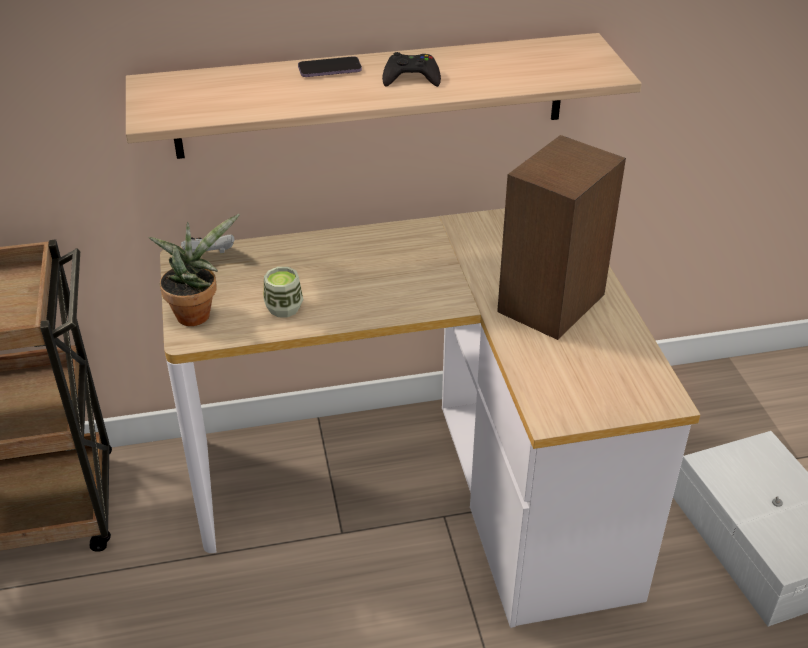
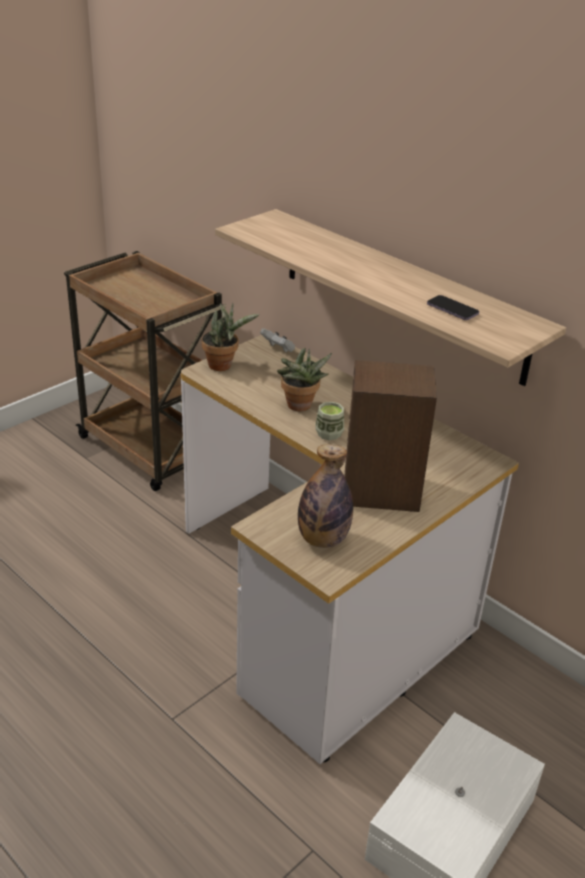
camera: 55 degrees right, 5 degrees down
cup [264,267,303,317] -> cup moved to [315,402,344,440]
phone [298,56,362,77] -> phone moved to [427,295,479,320]
black game controller [382,52,441,87] -> none
none -> potted plant [277,347,332,411]
none -> bottle [298,444,353,548]

